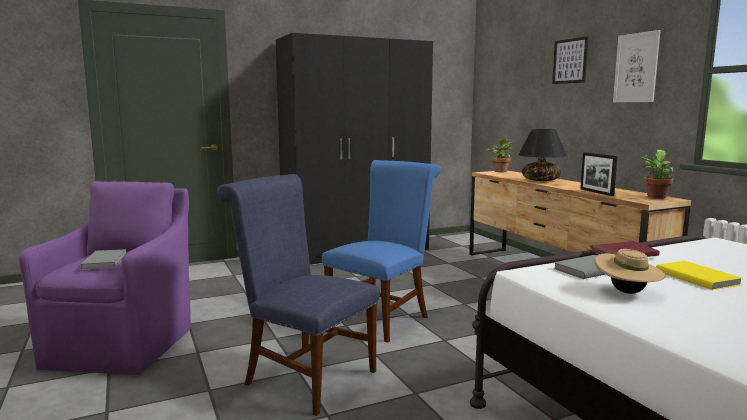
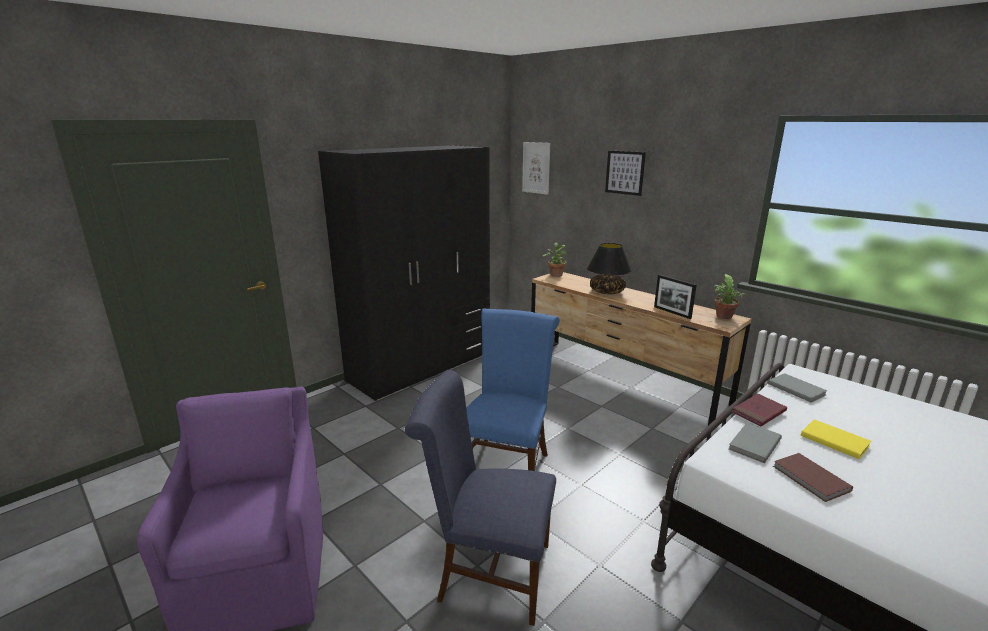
camera: 20 degrees left, 10 degrees up
grey book [79,249,127,270] -> grey book moved to [768,373,827,403]
beige hat [595,249,665,294] -> brown book [773,453,853,502]
picture [613,30,661,102] -> picture moved to [522,142,550,195]

